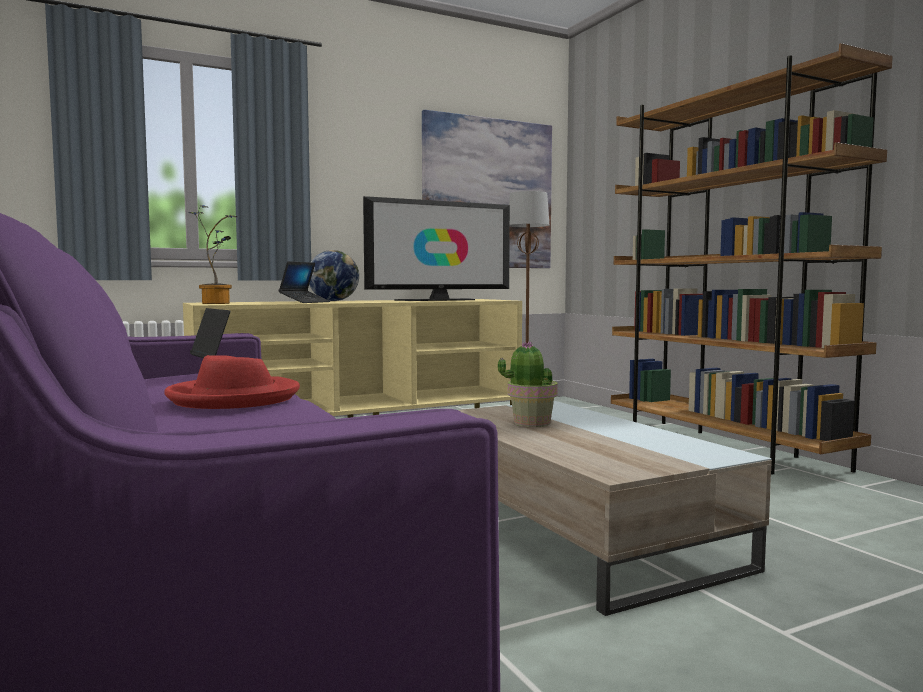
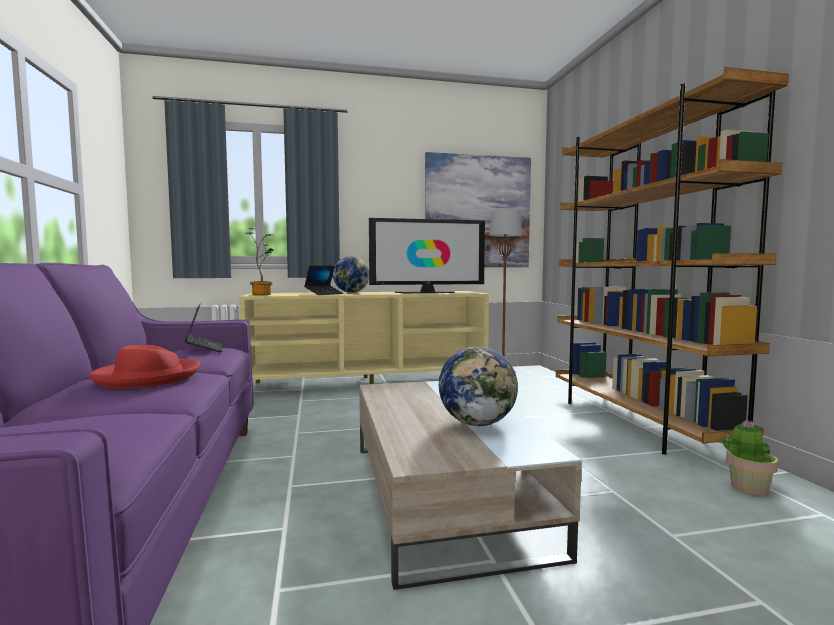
camera: 15 degrees right, 0 degrees up
potted plant [498,341,558,427] -> potted plant moved to [723,420,778,496]
none -> globe [439,346,518,426]

